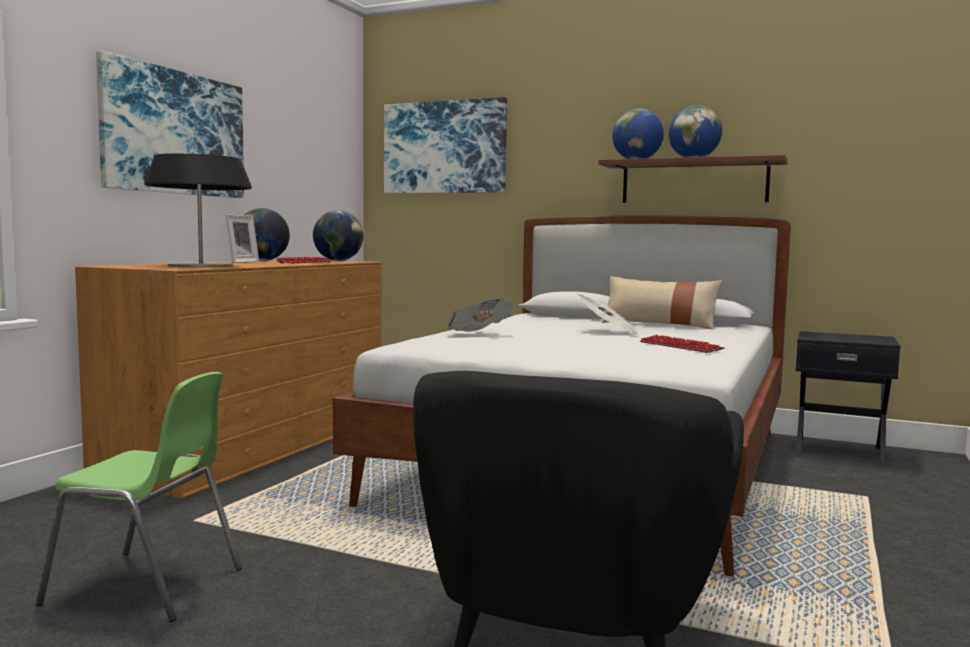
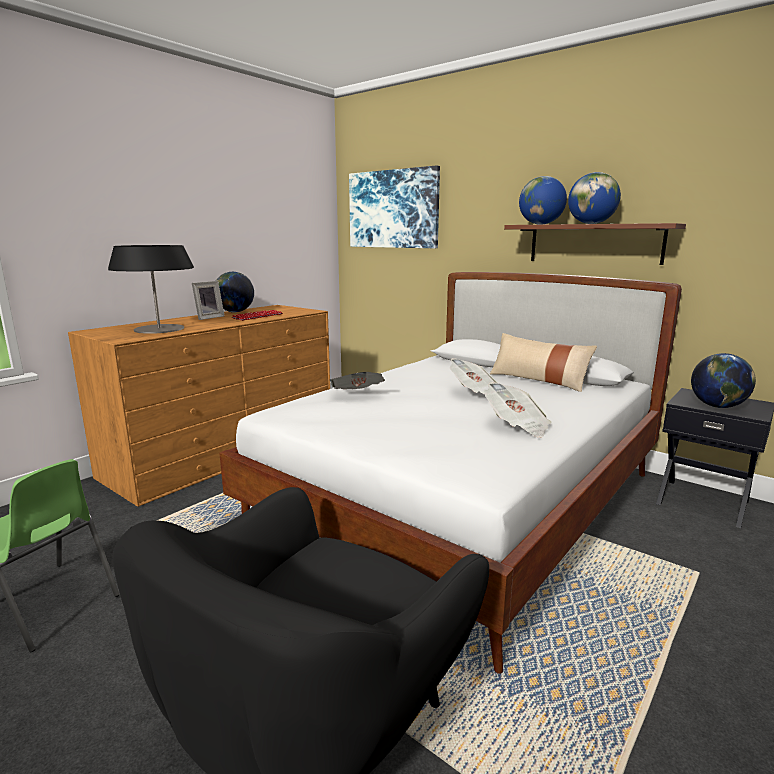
camera: 15 degrees right, 10 degrees up
picture [96,51,244,198] -> none
globe [313,210,364,261] -> globe moved to [691,353,756,408]
keyboard [640,335,724,353] -> newspaper [485,382,551,438]

